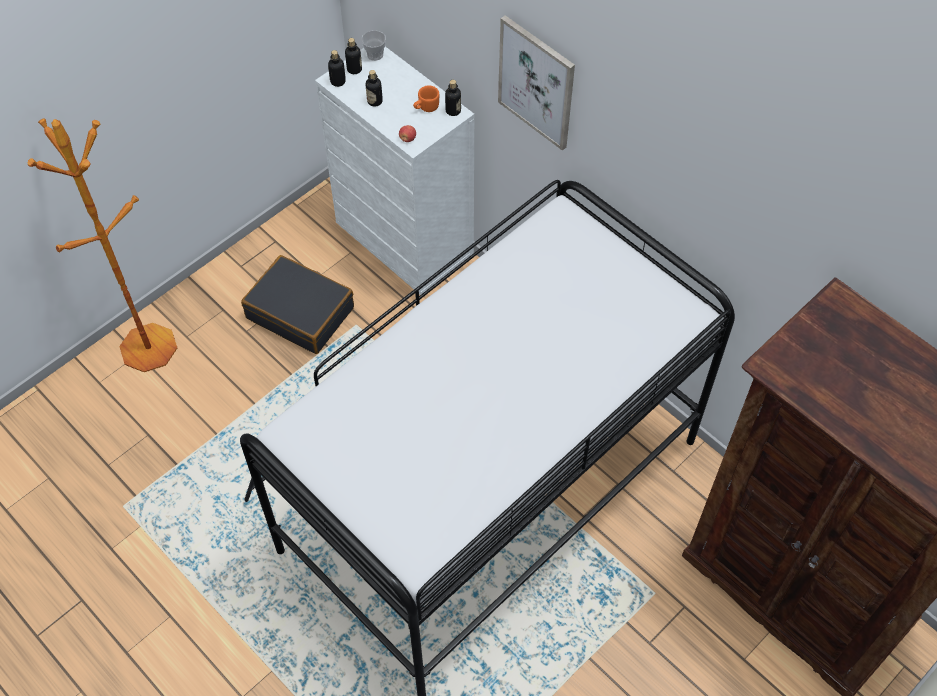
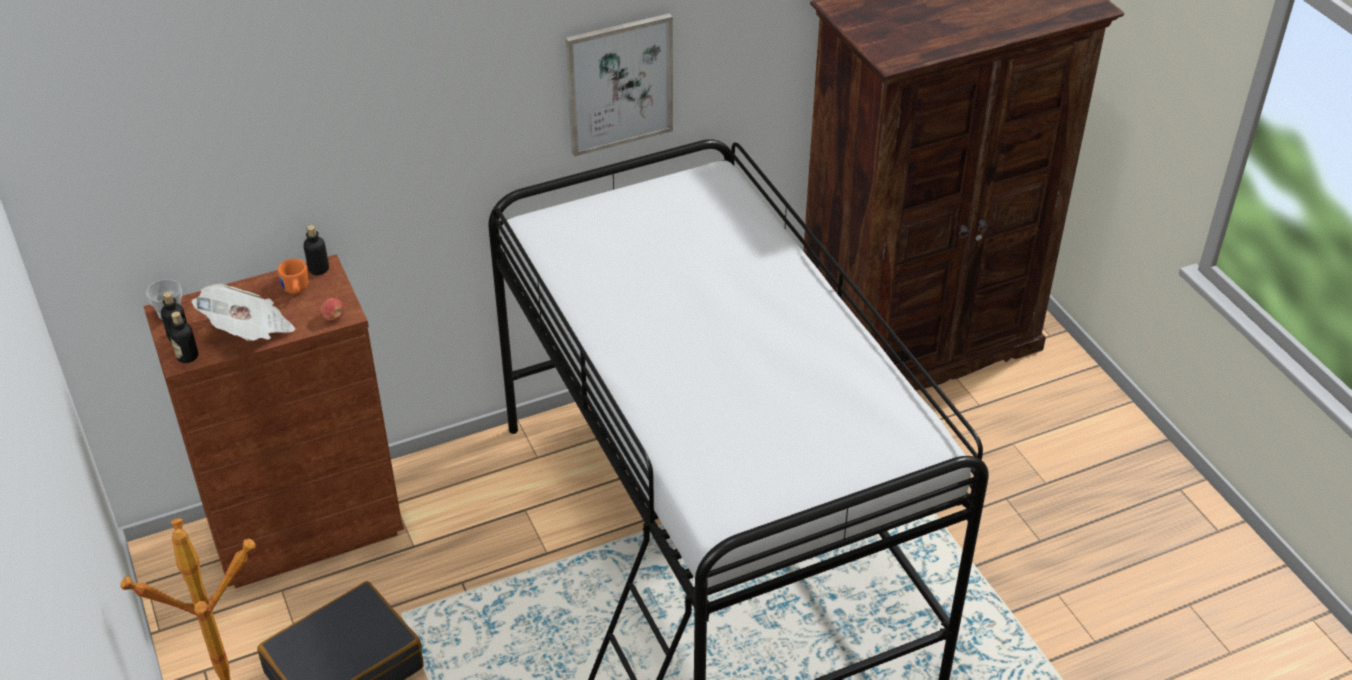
camera: 70 degrees left, 15 degrees down
white dresser [315,47,475,295] -> brown dresser [143,254,404,589]
bottle [366,70,383,106] -> newspaper [191,284,296,341]
picture [498,15,575,151] -> picture moved to [566,13,673,157]

